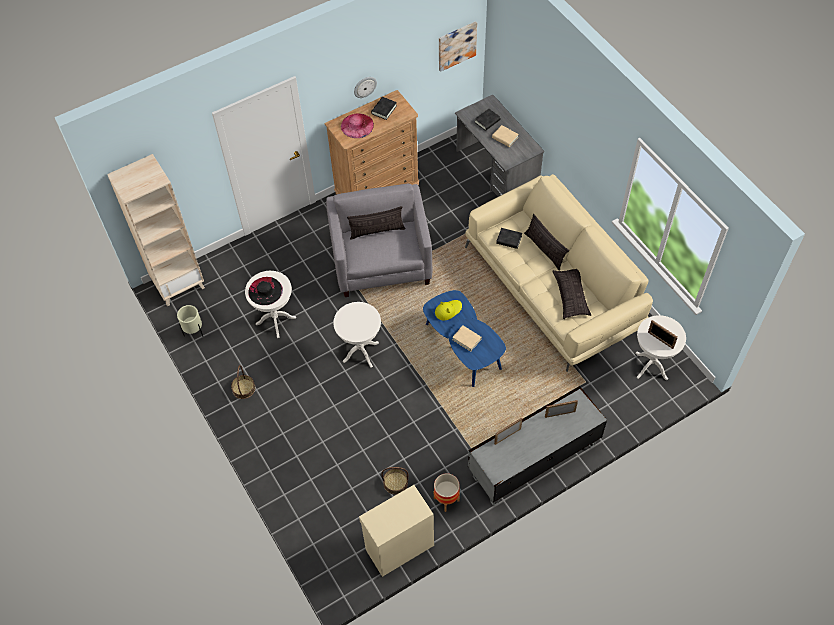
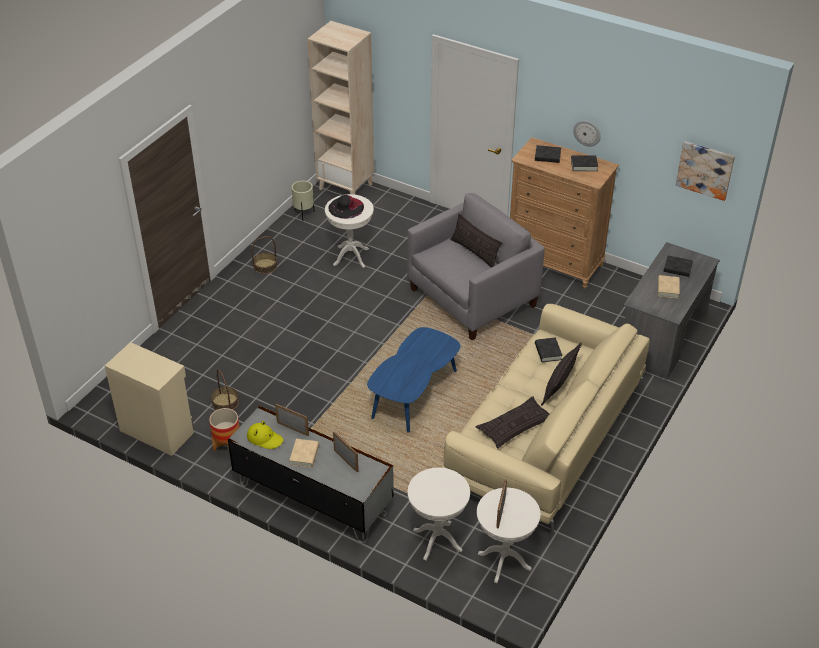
camera: 60 degrees right, 15 degrees down
white side table [333,302,381,368] -> white side table moved to [408,468,470,561]
pink hat [341,114,374,138] -> black book [535,145,561,163]
yellow hat [435,300,462,321] -> yellow hat moved to [247,421,283,449]
beige book [452,326,482,352] -> beige book moved to [289,439,319,468]

